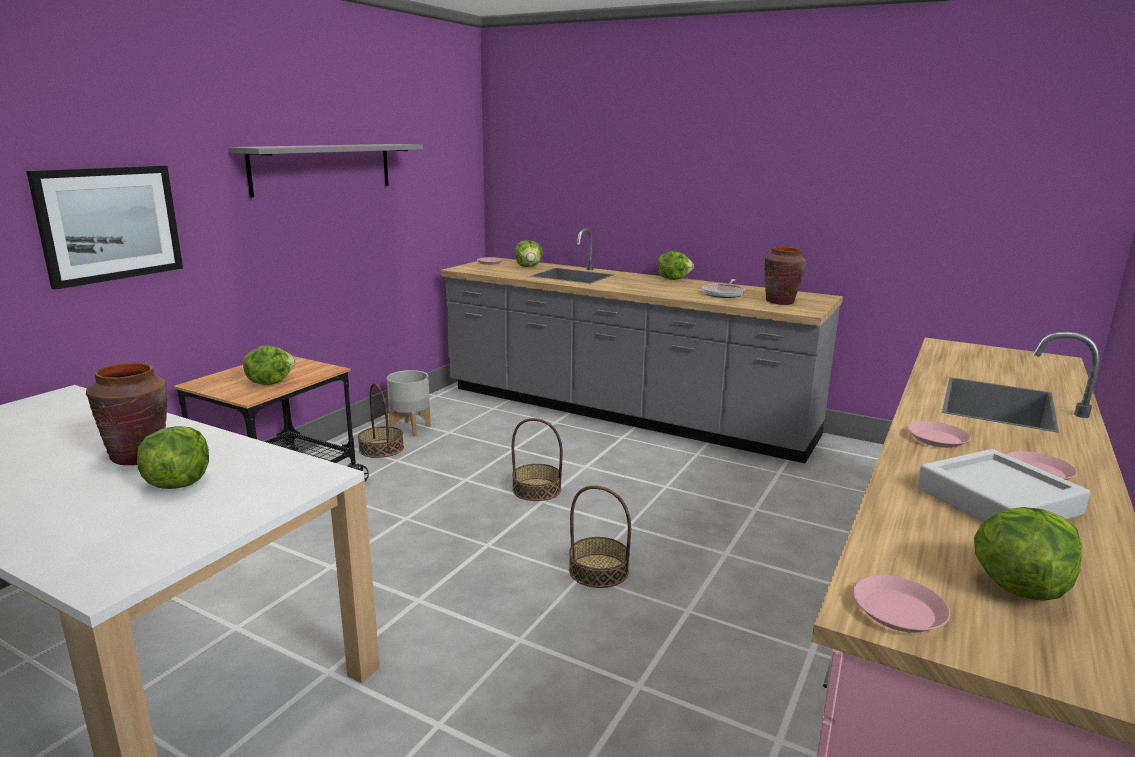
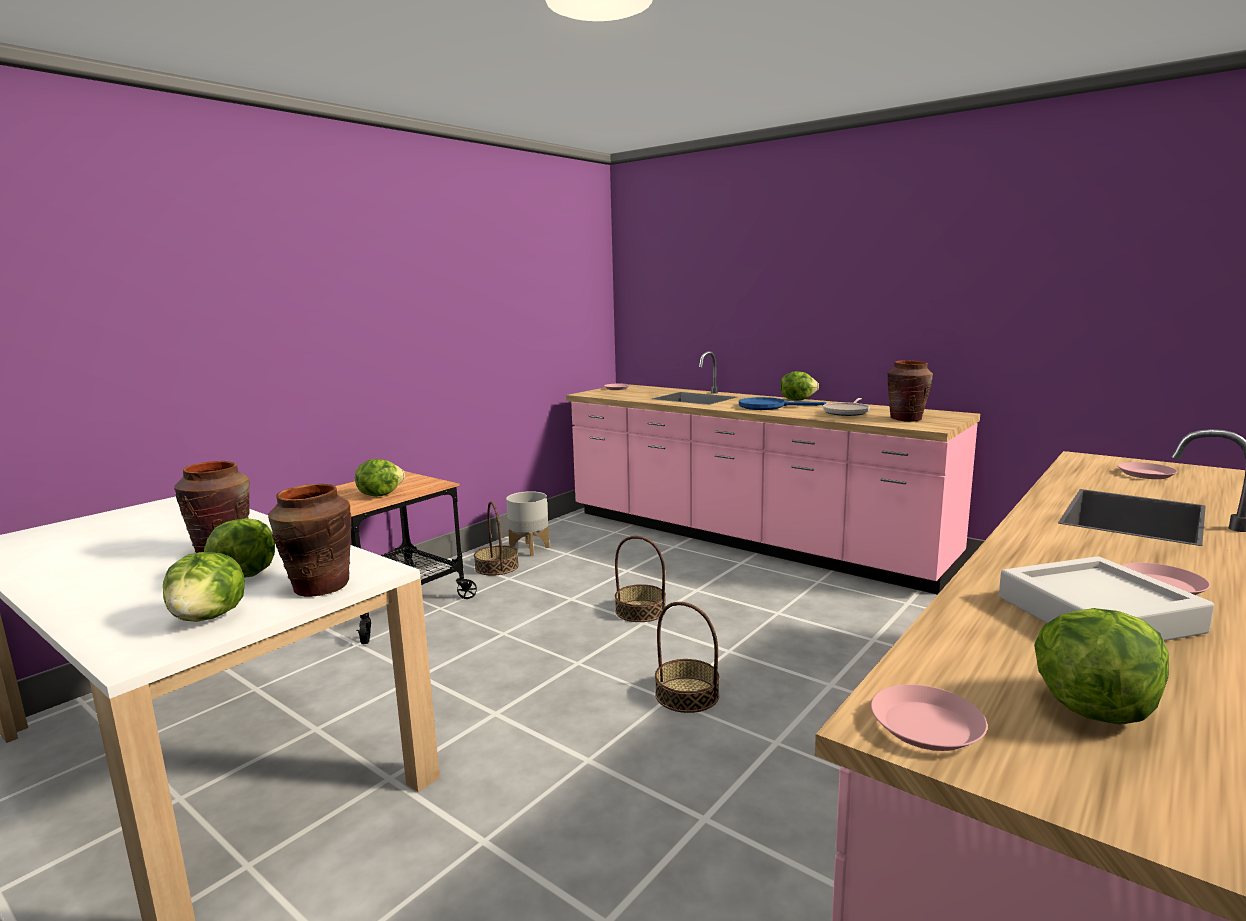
camera: 10 degrees right, 5 degrees down
picture [26,165,183,290] -> none
grey shelf [228,144,423,197] -> none
grey counter [440,228,843,463] -> pink counter [566,351,980,595]
lettuce [515,240,543,267] -> lettuce moved to [163,552,245,622]
pink plate [908,421,971,448] -> pink plate moved to [1118,462,1178,479]
none -> brown vase [268,484,351,597]
none -> blue frying pan [739,397,826,410]

